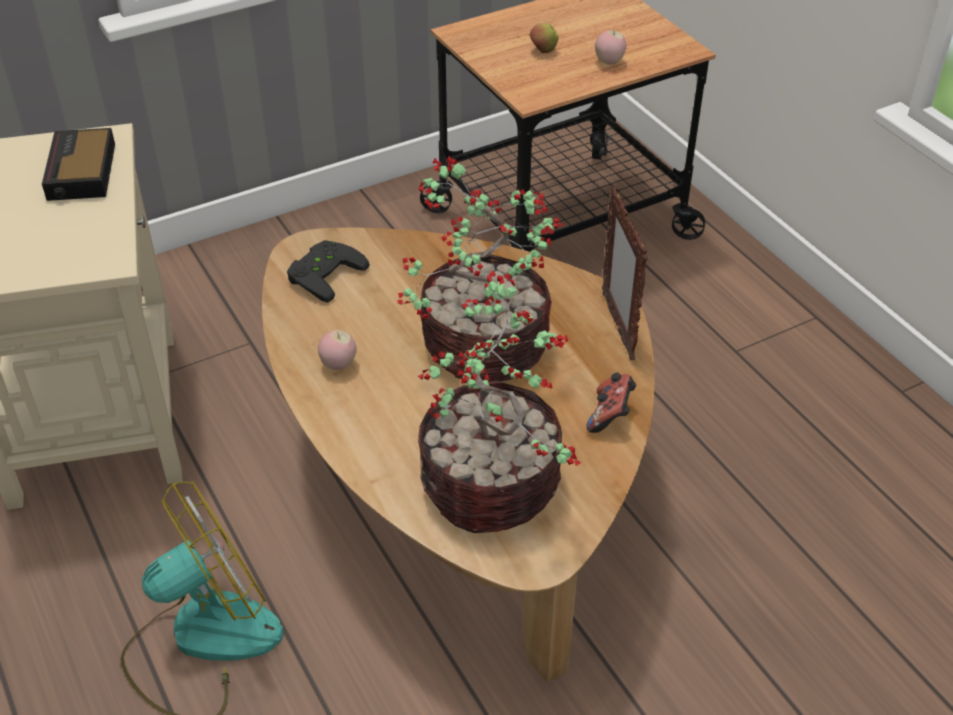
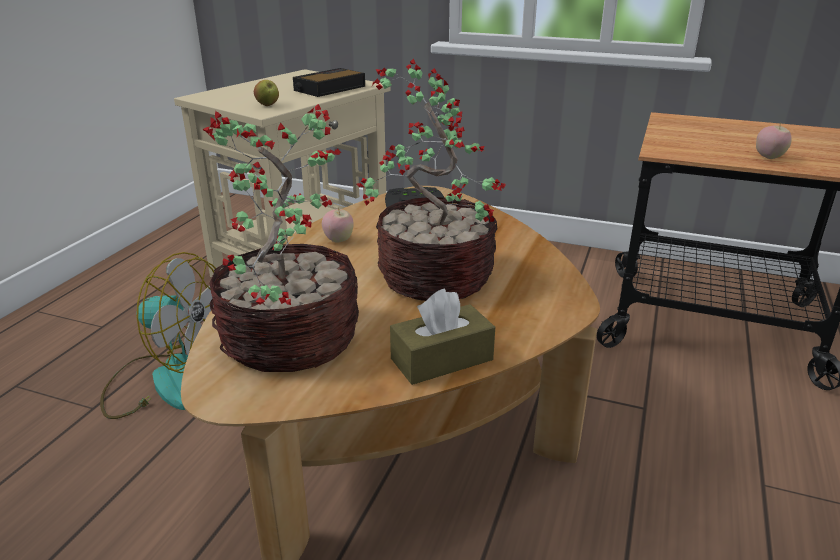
camera: 50 degrees right, 15 degrees down
apple [530,23,559,53] -> apple moved to [254,80,279,106]
game controller [586,372,637,433] -> brown tissue box [390,289,495,385]
picture frame [602,186,648,360] -> none

